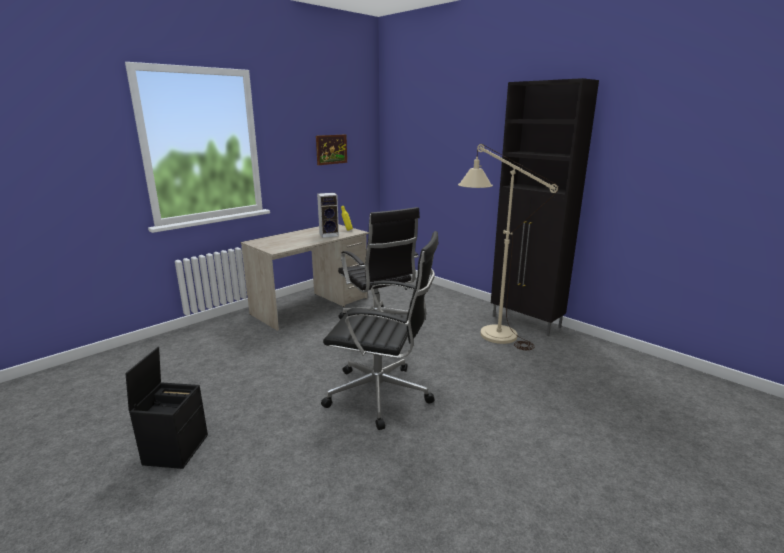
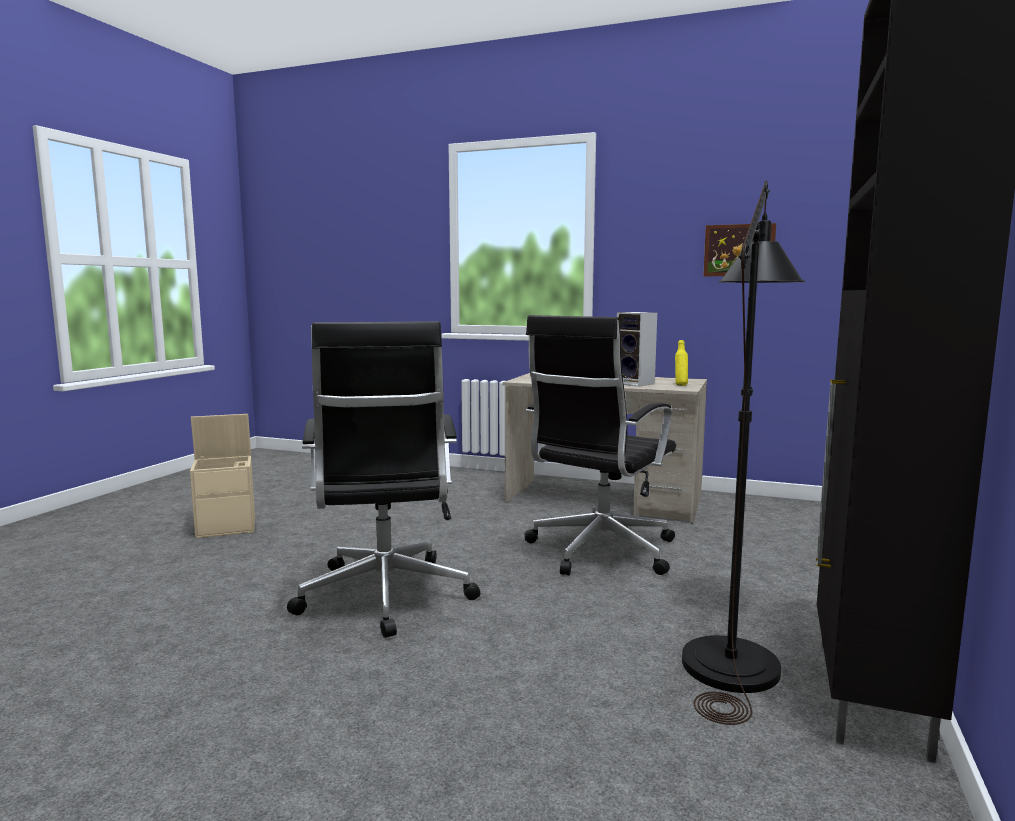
camera: 65 degrees right, 10 degrees down
black storage box [125,347,208,469] -> beige storage box [190,414,255,538]
beige floor lamp [458,144,558,350] -> black floor lamp [682,181,805,725]

